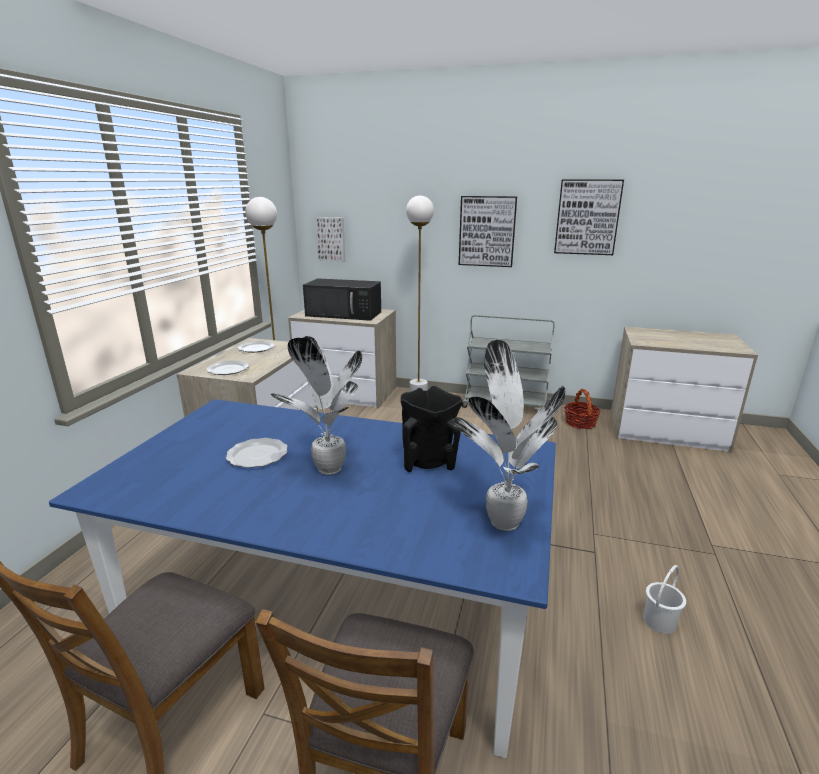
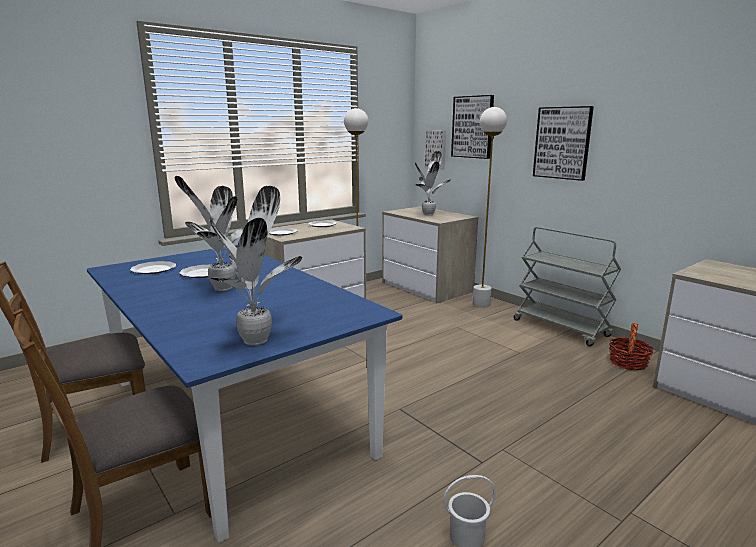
camera: 35 degrees right, 5 degrees down
black microwave [303,278,381,321] -> potted plant [415,151,451,216]
black vase [401,386,463,472] -> none
picture [554,180,624,255] -> picture moved to [451,95,494,159]
none -> plate [130,261,176,274]

